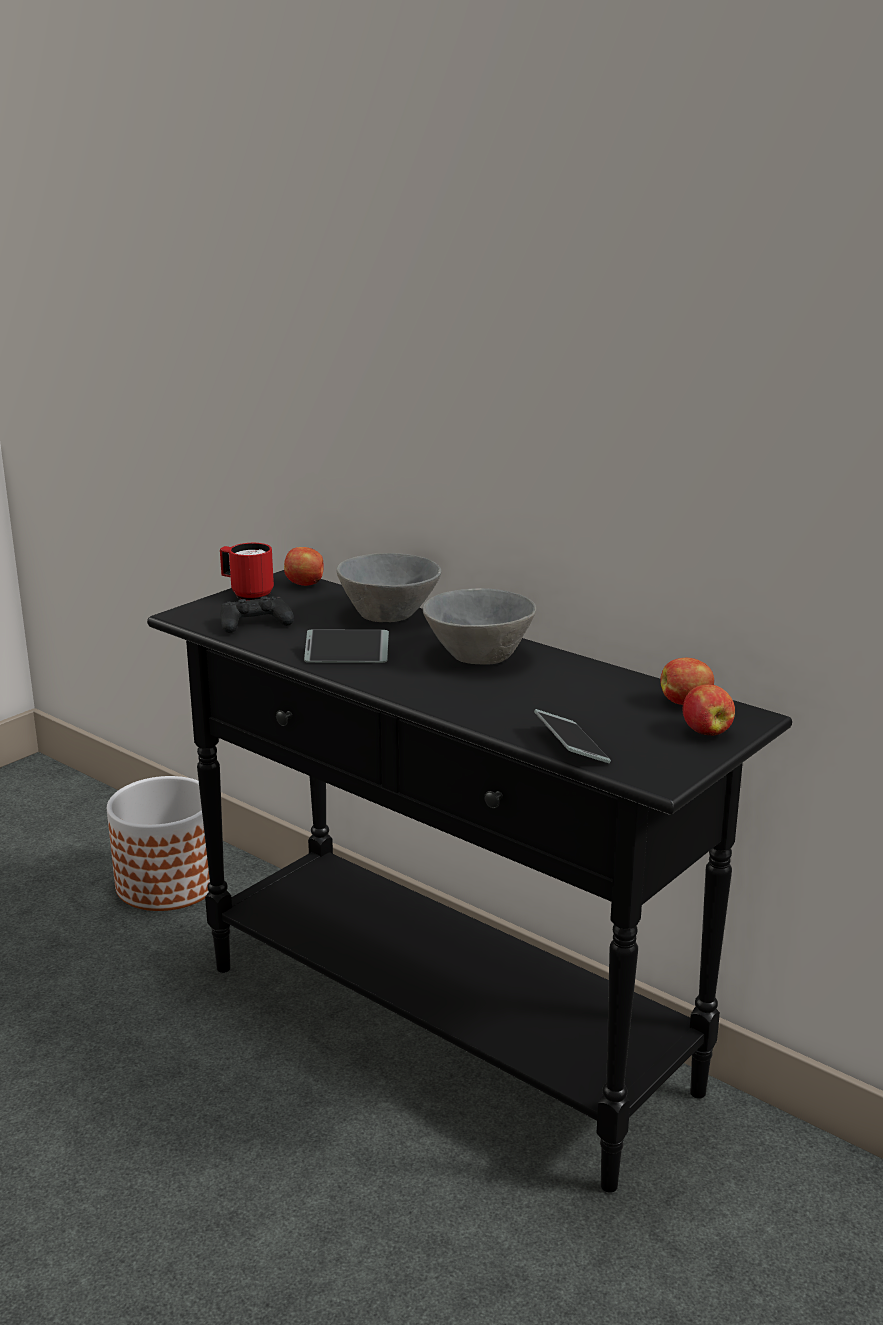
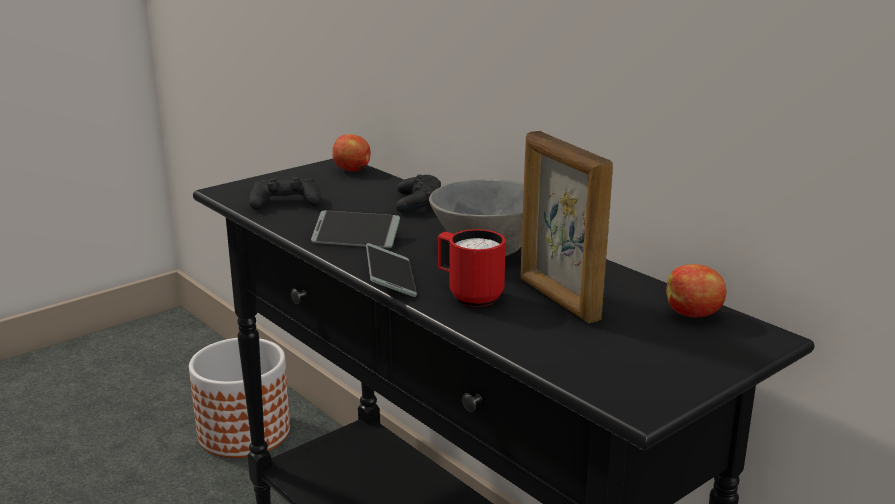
camera: 10 degrees right, 0 degrees up
red mug [220,543,274,600] -> red mug moved to [438,229,506,307]
grey bowl [336,553,441,622] -> black game controller [396,174,441,213]
phone [534,709,611,763] -> phone moved to [366,243,417,297]
apple [683,684,735,735] -> none
none -> picture frame [520,131,613,323]

